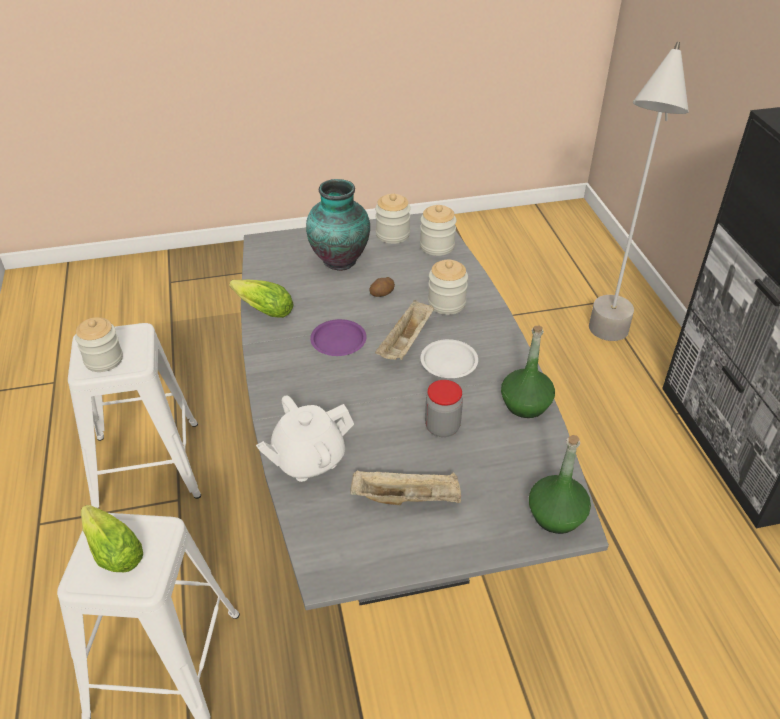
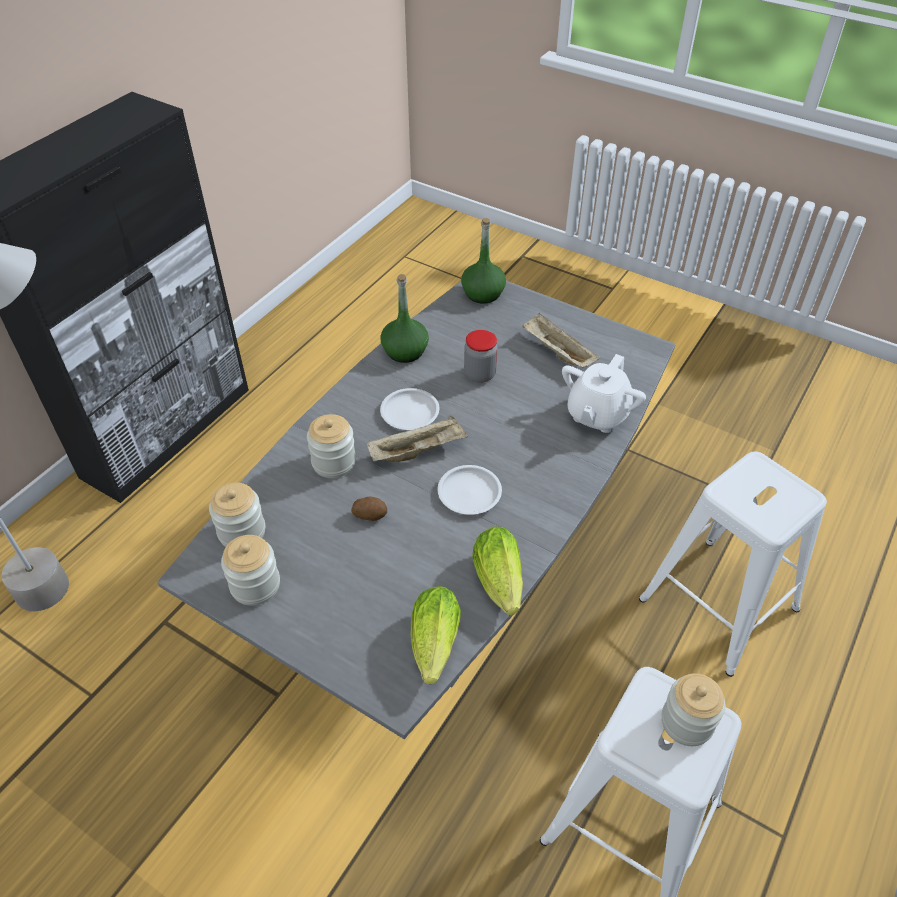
camera: 135 degrees left, 5 degrees up
lettuce [81,505,143,572] -> lettuce moved to [411,586,461,684]
white teapot [256,396,354,482] -> white teapot turned 105 degrees clockwise [562,354,646,433]
vase [306,179,370,271] -> none
purple plate [310,319,367,356] -> white plate [438,465,502,515]

